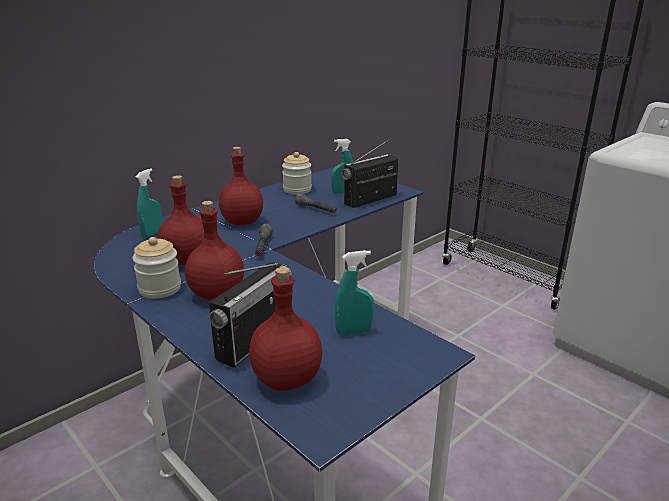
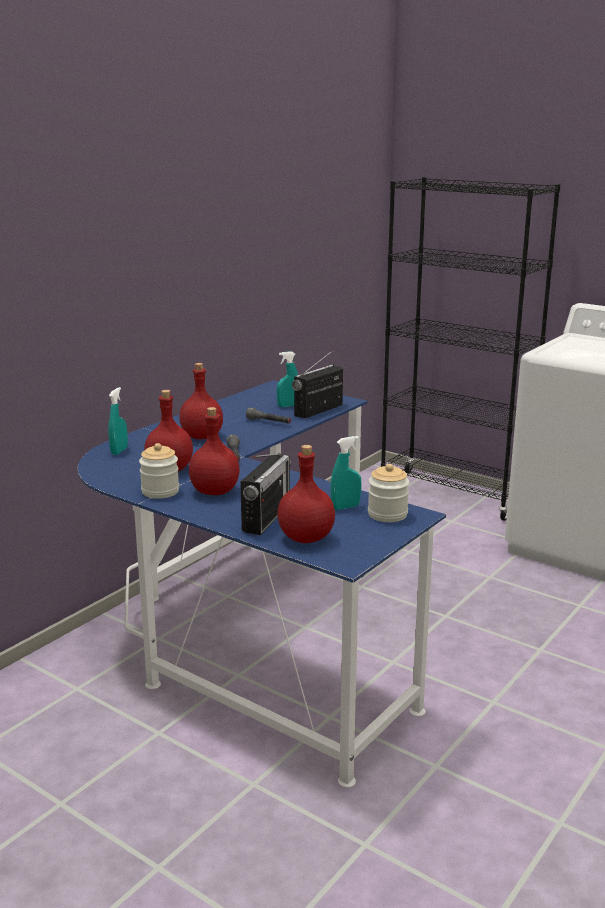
camera: 10 degrees left, 5 degrees down
jar [282,152,312,194] -> jar moved to [368,464,409,522]

